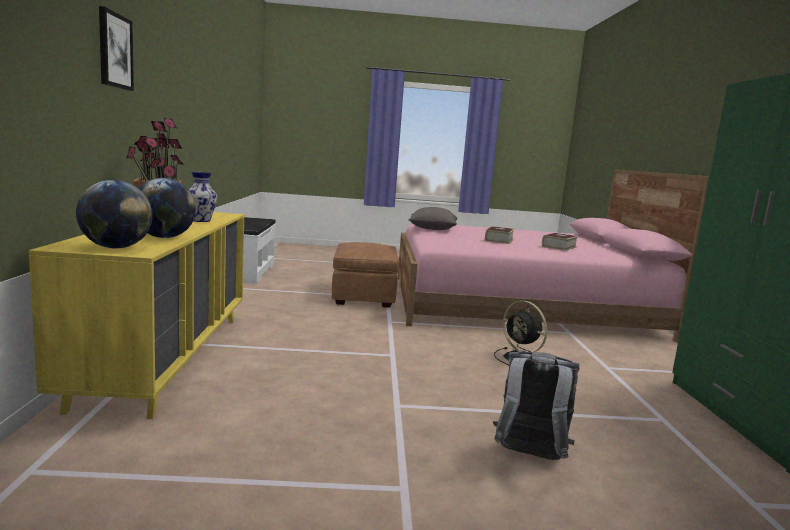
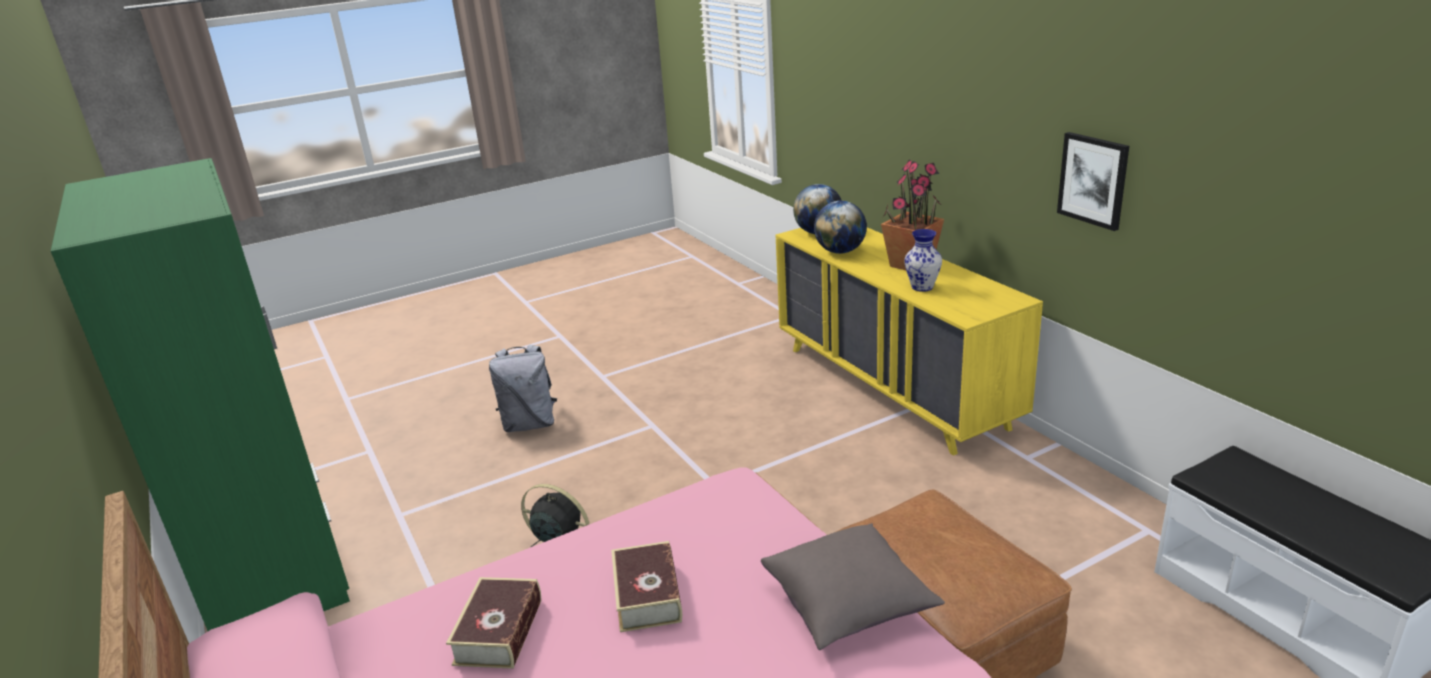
camera: 155 degrees right, 15 degrees up
picture [99,6,134,91] -> picture moved to [1057,132,1129,231]

